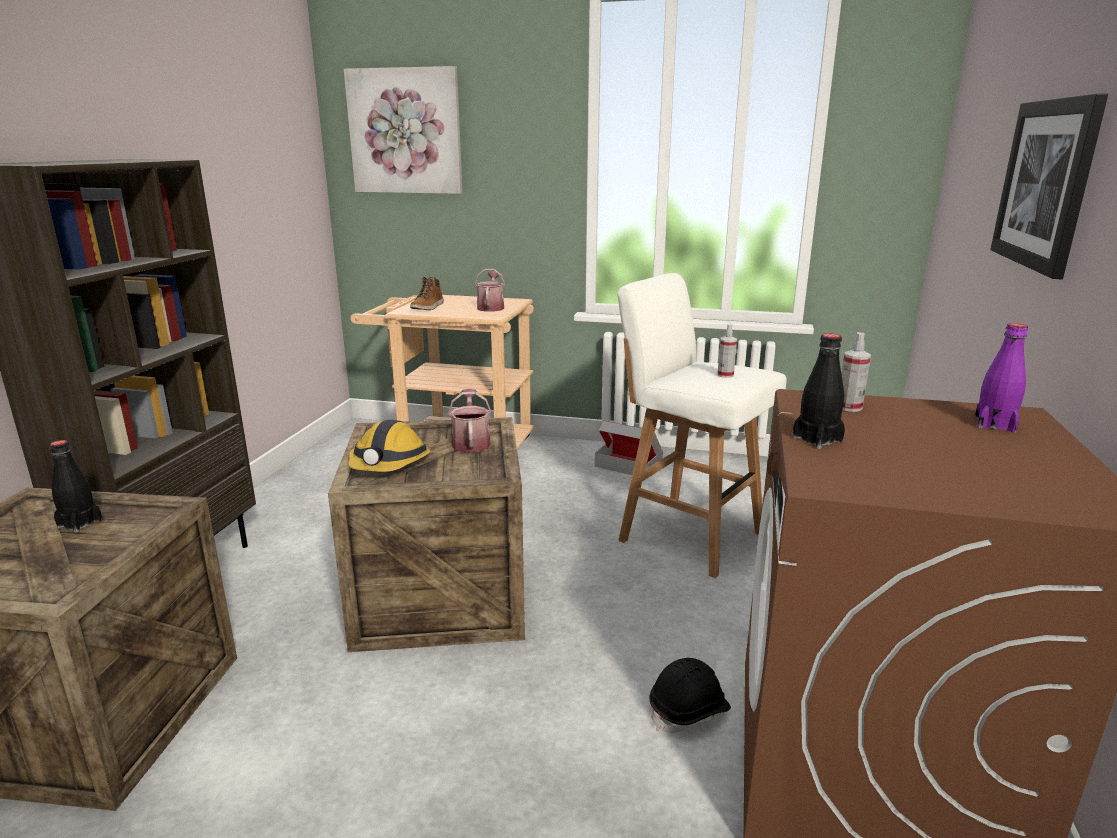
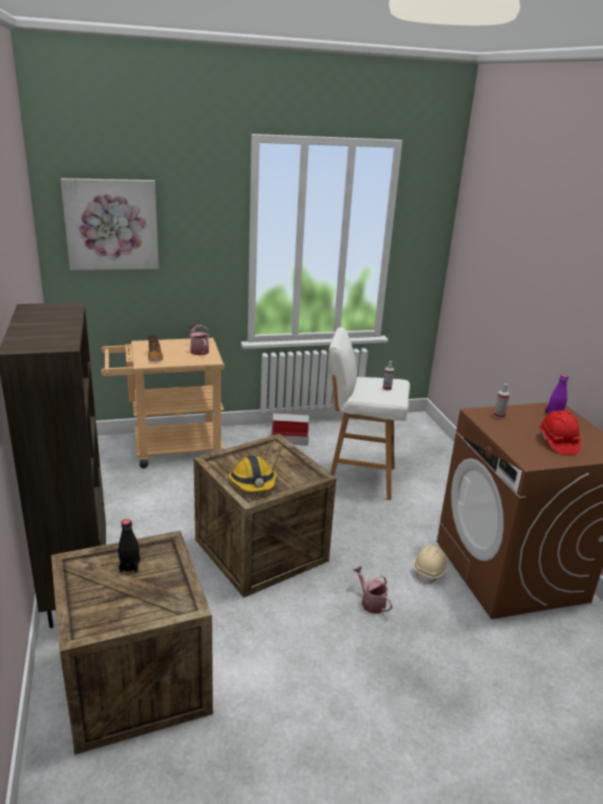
camera: 30 degrees left, 5 degrees up
watering can [448,389,492,453] -> watering can moved to [353,566,393,614]
black hard hat [649,658,731,733] -> beige hard hat [413,545,448,585]
black bottle [792,333,845,449] -> none
picture [990,93,1108,279] -> none
none -> red hard hat [539,410,581,455]

